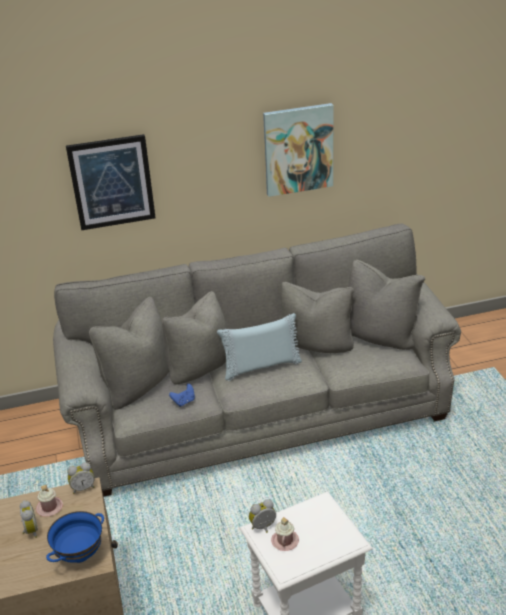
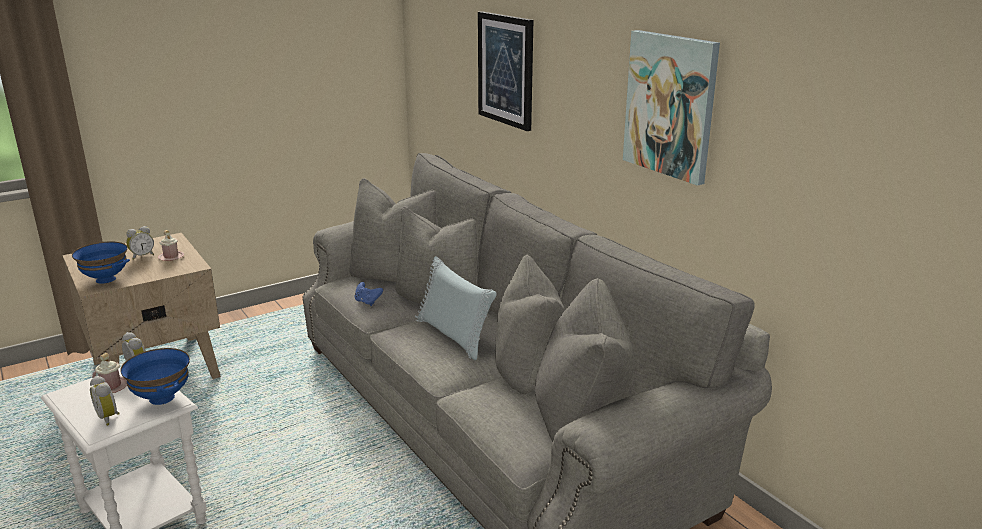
camera: 70 degrees right, 10 degrees down
alarm clock [67,462,95,494] -> alarm clock moved to [90,376,120,426]
none -> blue bowl [120,348,190,405]

